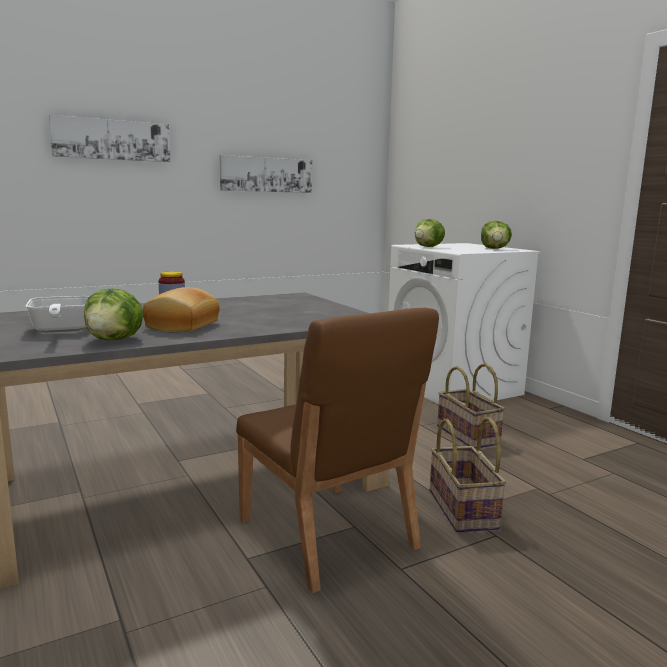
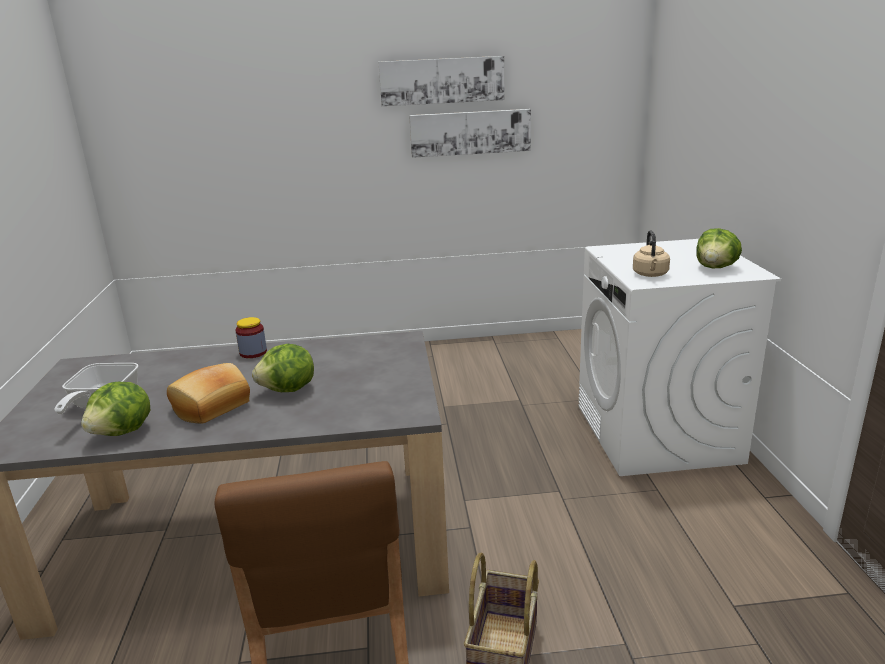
camera: 25 degrees right, 10 degrees up
picture [49,115,170,162] -> picture moved to [378,56,504,106]
lettuce [415,219,445,247] -> lettuce moved to [252,344,314,392]
basket [437,363,505,449] -> none
none -> beige kettle [633,230,670,277]

